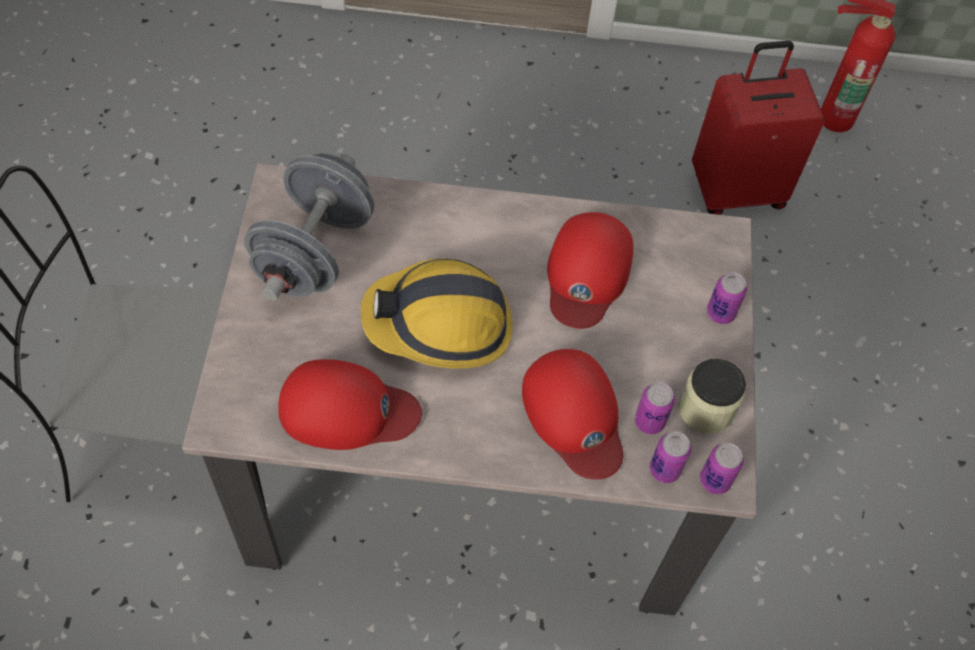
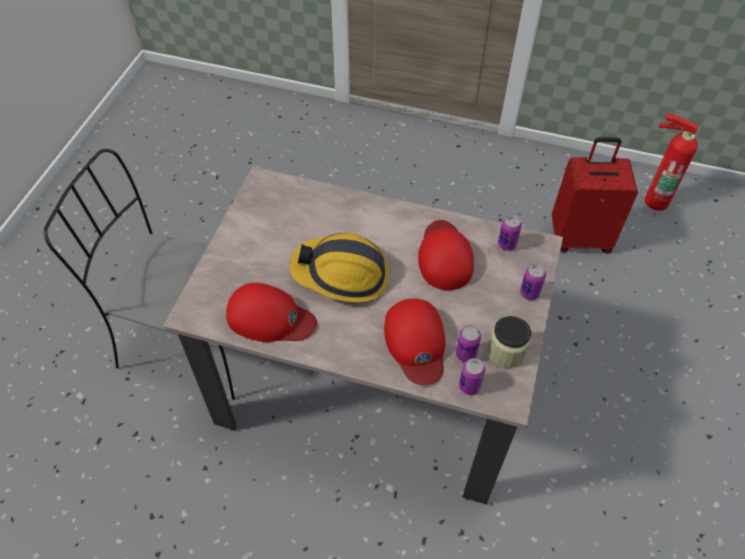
camera: 15 degrees right, 5 degrees down
grey dumbbell [244,153,375,300] -> none
red cap [547,212,633,329] -> red cap turned 150 degrees clockwise [418,220,474,290]
can [700,443,744,494] -> can moved to [498,215,522,251]

